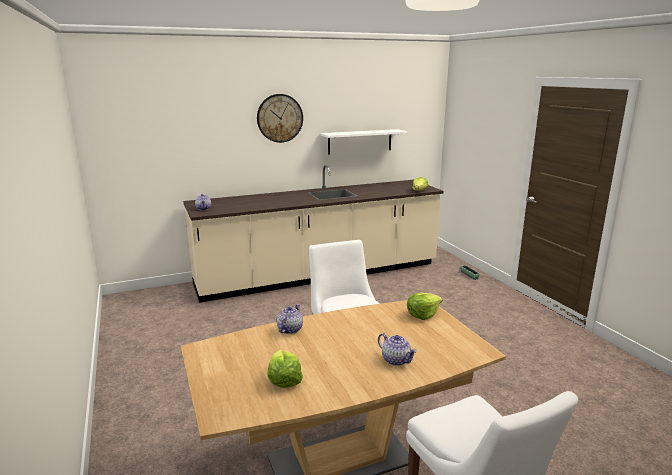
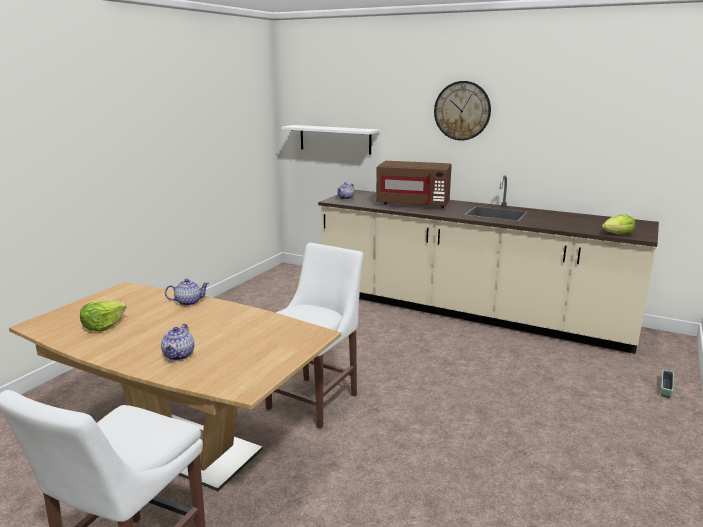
camera: 50 degrees right, 0 degrees up
white shelf [321,129,407,154] -> white shelf moved to [281,125,380,155]
lettuce [407,293,442,320] -> none
none -> brown microwave [376,161,452,208]

